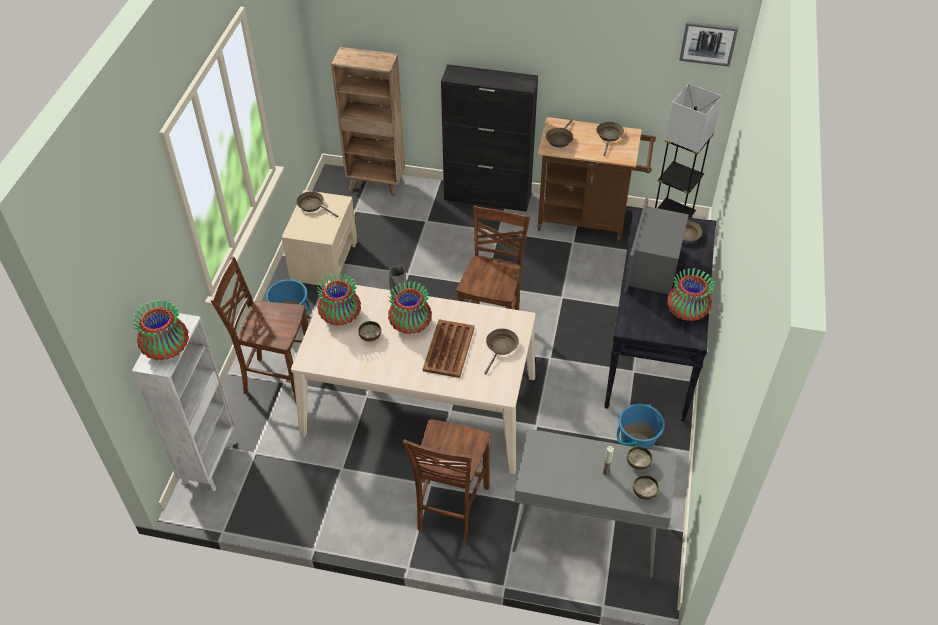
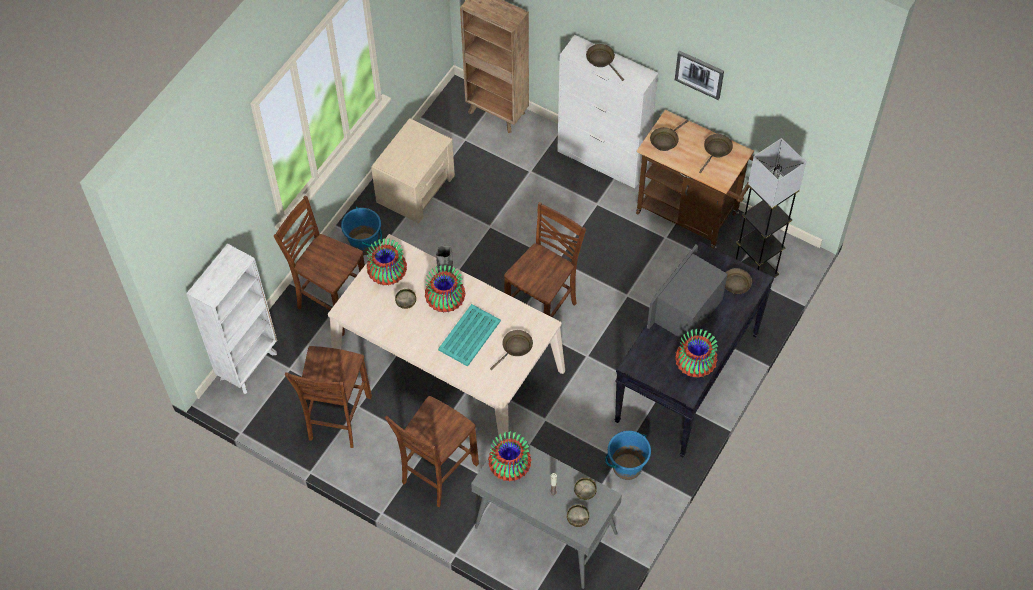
camera: 20 degrees right, 10 degrees up
vase [132,300,189,360] -> vase moved to [488,431,532,482]
brown frying pan [296,191,339,218] -> brown frying pan moved to [586,44,624,81]
brown tray [423,319,475,378] -> turquoise tray [438,304,501,367]
black cabinet [441,64,538,212] -> white cabinet [557,35,658,189]
picture [679,21,738,67] -> picture moved to [675,51,724,100]
none -> brown chair [285,346,372,448]

